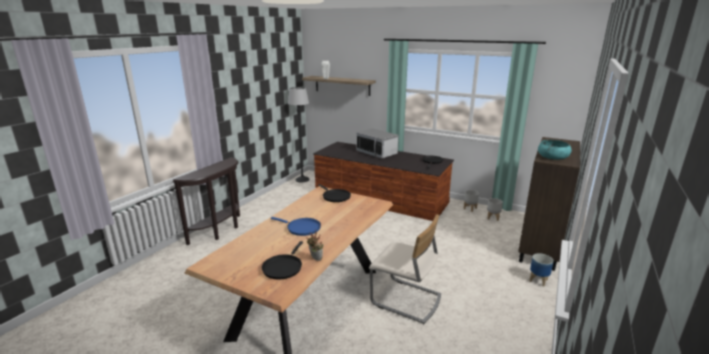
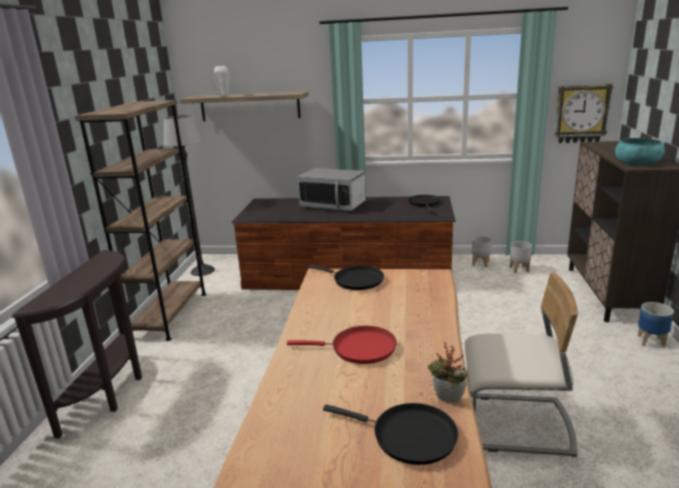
camera: 20 degrees left, 0 degrees up
black frying pan [262,241,303,279] -> black frying pan turned 60 degrees counterclockwise [323,403,458,465]
blue frying pan [271,217,321,236] -> red frying pan [287,326,397,364]
none -> brown bookcase [75,100,206,341]
none -> wall clock [554,84,614,143]

